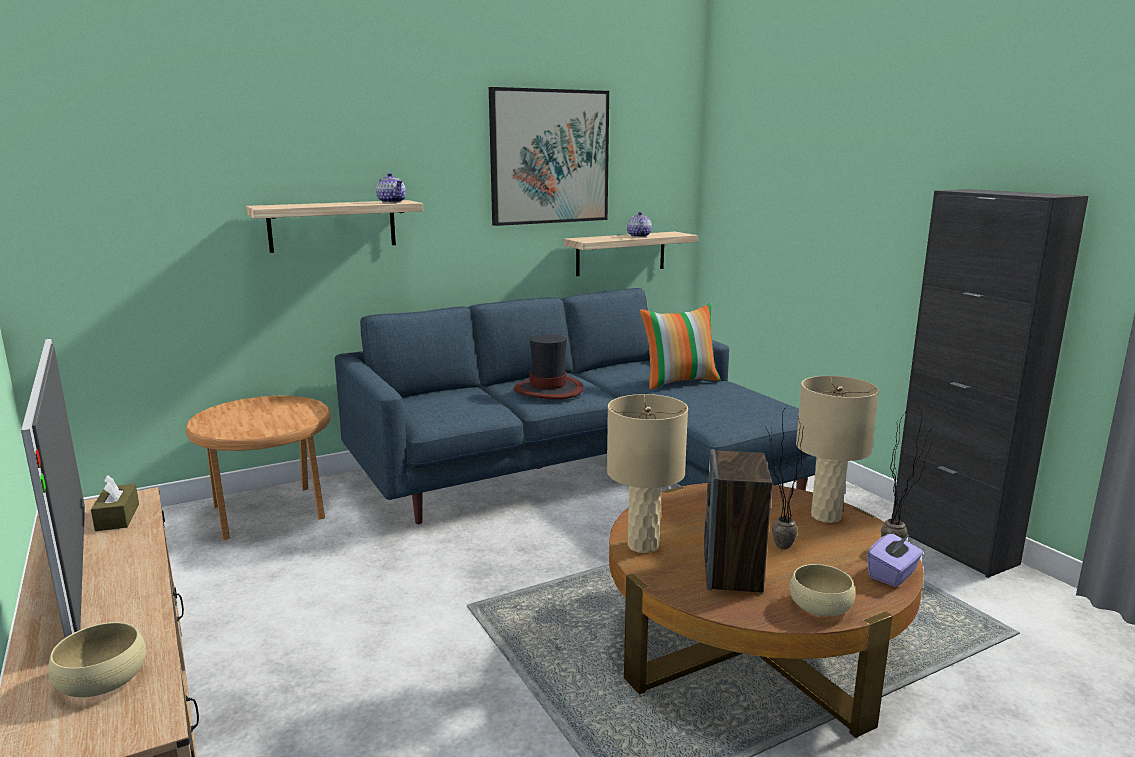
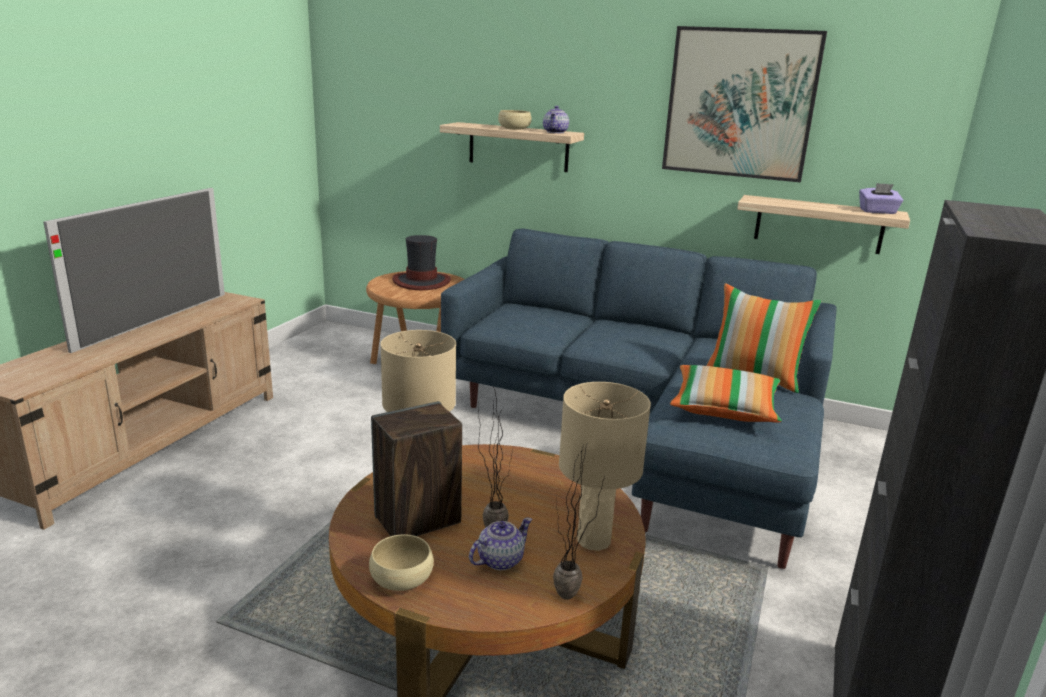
camera: 50 degrees right, 5 degrees up
beige bowl [48,622,146,697] -> beige bowl moved to [498,110,532,130]
brown tissue box [91,475,139,531] -> none
hat [514,334,584,399] -> hat moved to [392,235,451,290]
teapot [627,212,652,237] -> teapot moved to [469,517,532,570]
purple tissue box [867,534,923,587] -> purple tissue box moved to [859,183,903,214]
none -> pillow [670,365,782,423]

